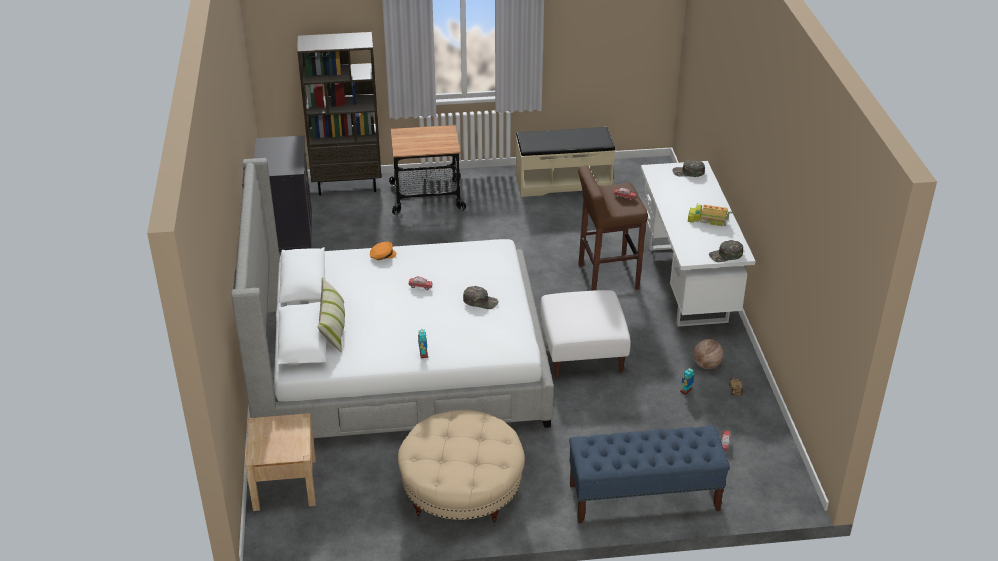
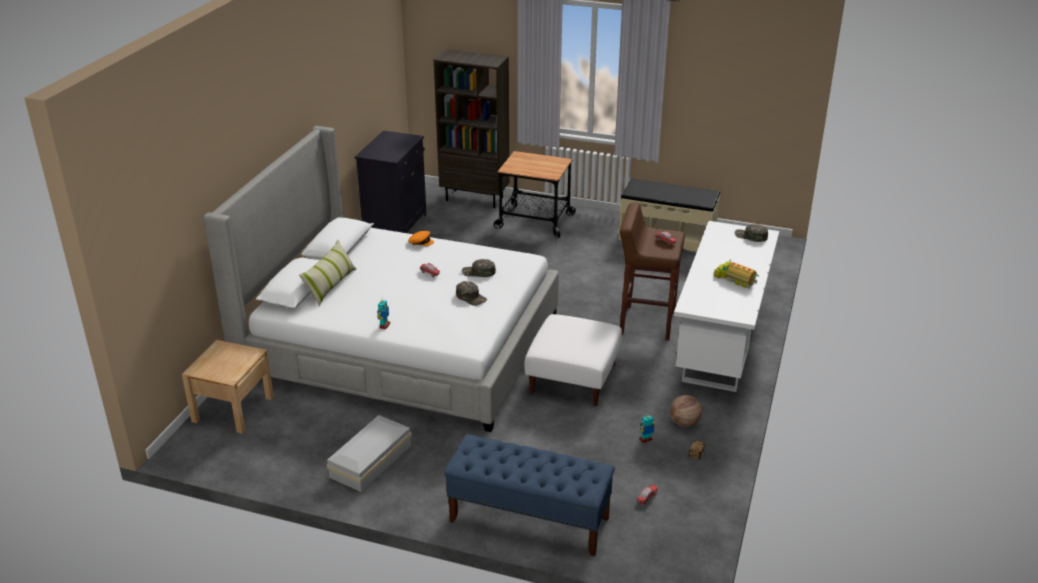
camera: 25 degrees right, 5 degrees down
beige ottoman [398,410,525,525] -> white storage box [327,415,412,492]
green cap [709,240,743,262] -> green cap moved to [462,259,496,277]

